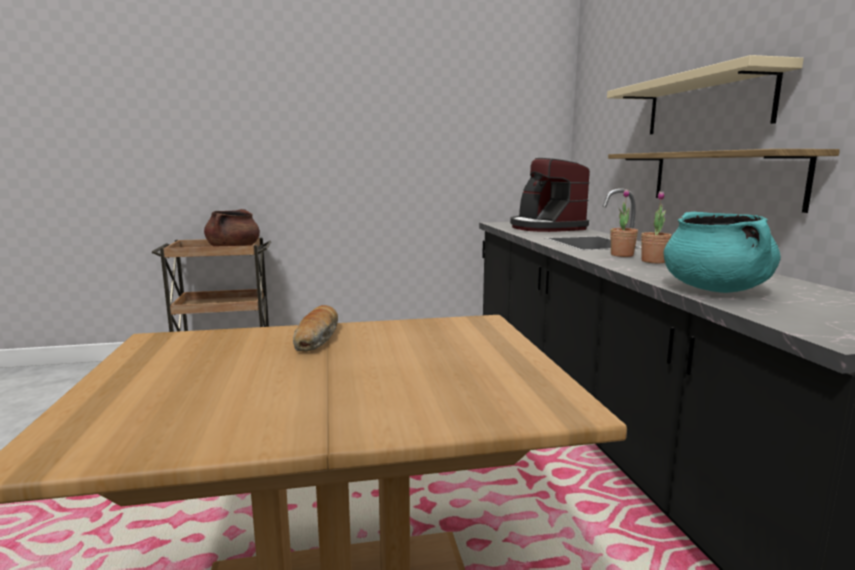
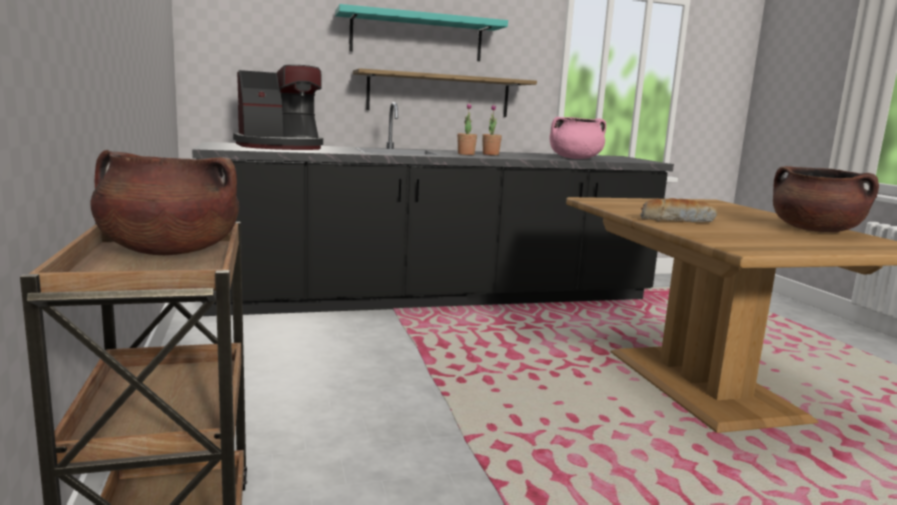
camera: 95 degrees left, 0 degrees up
beige shelf [607,55,804,134] -> turquoise shelf [335,4,508,61]
turquoise cooking pot [664,212,781,293] -> pink cooking pot [549,117,606,159]
none -> brown cooking pot [773,166,879,232]

